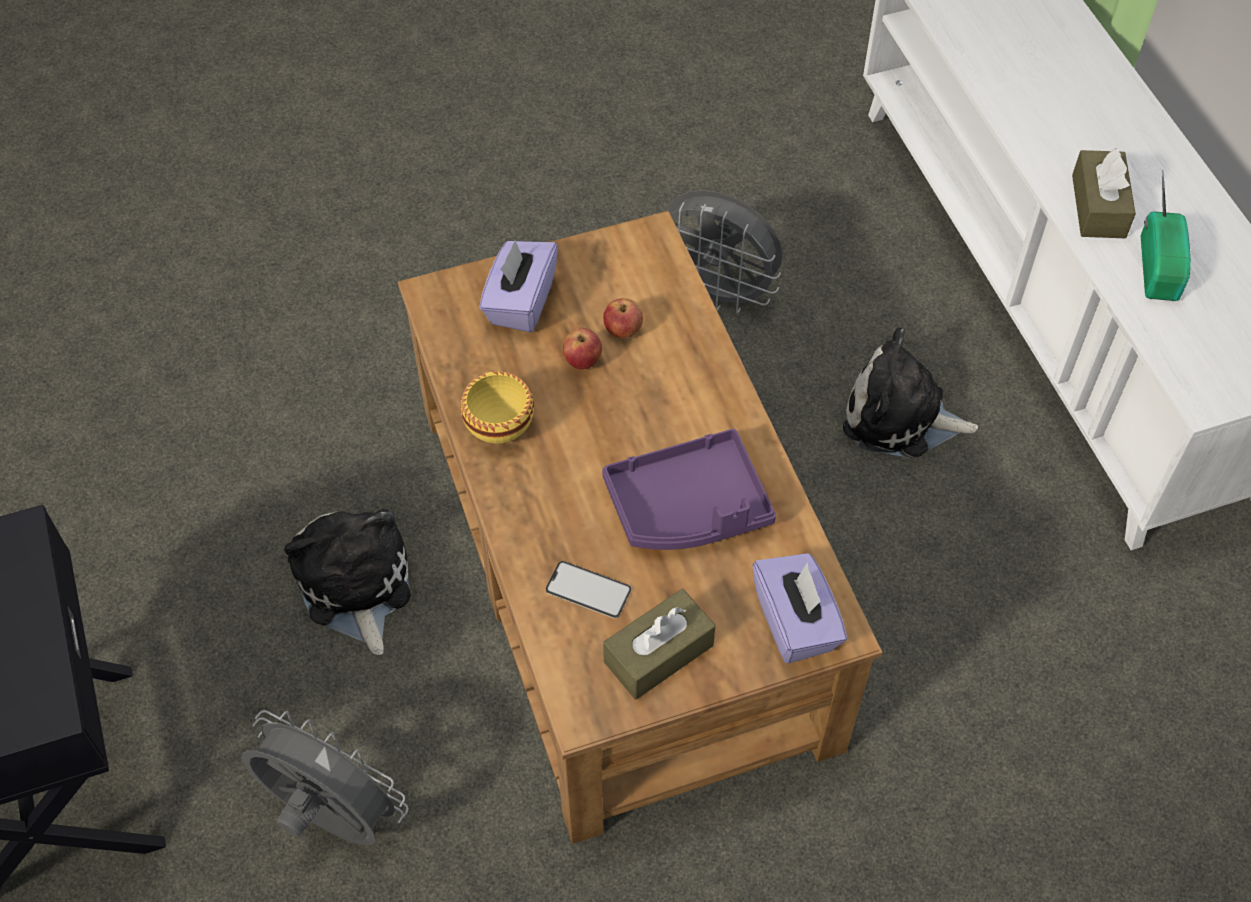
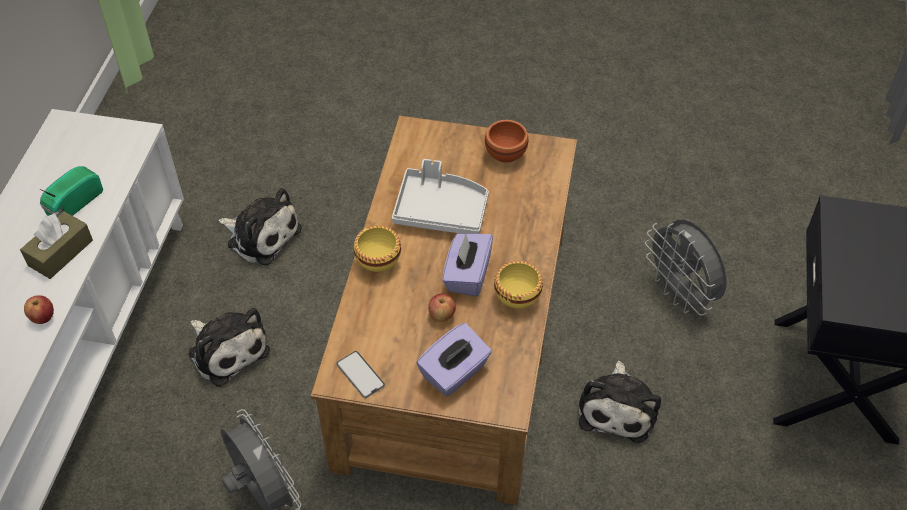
camera: 150 degrees left, 5 degrees down
phone [545,561,631,619] -> phone moved to [336,351,385,398]
purple tray [602,429,776,550] -> grey tray [392,159,489,234]
apple [603,298,643,338] -> apple moved to [24,295,54,324]
brown tissue box [603,589,716,700] -> brown bowl [485,120,529,163]
purple tissue box [752,553,847,664] -> purple tissue box moved to [442,233,493,297]
none -> plush toy [218,188,302,266]
none -> yellow bowl [354,225,401,272]

